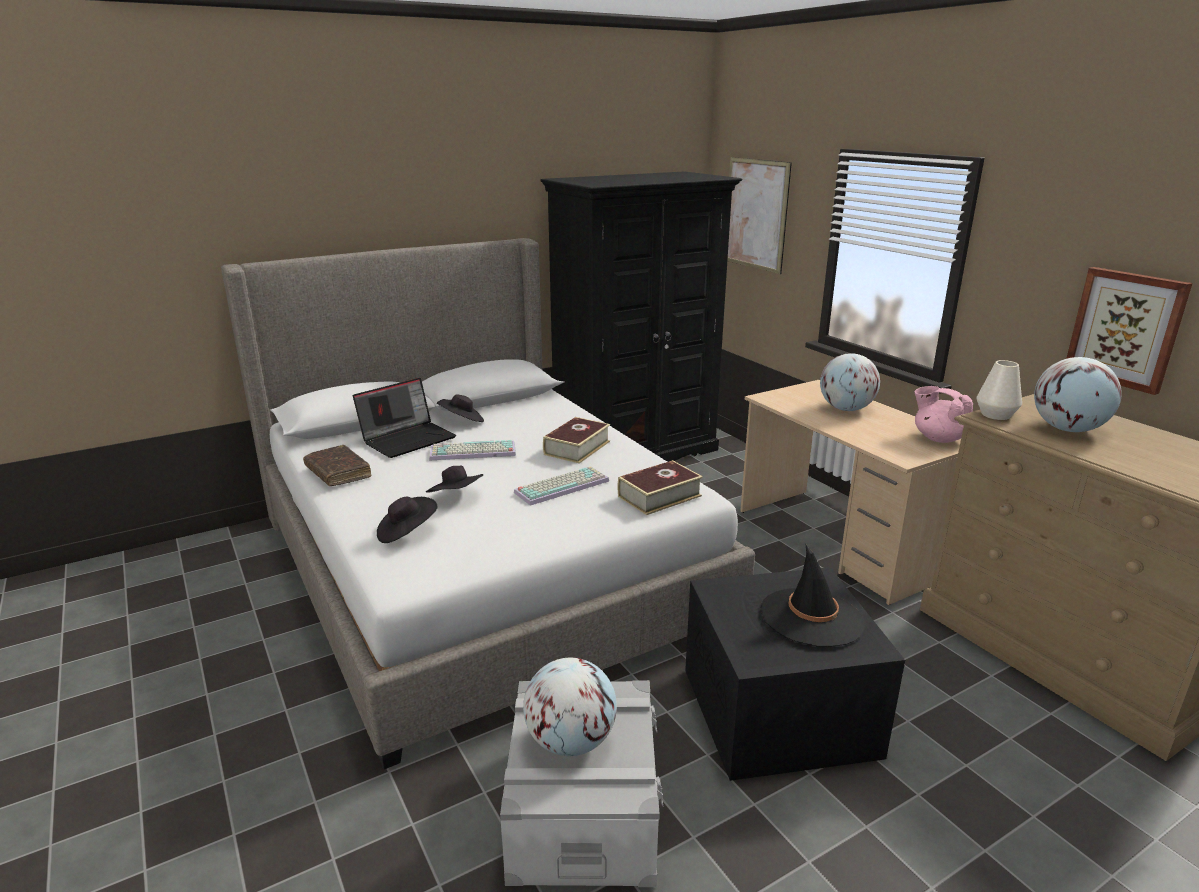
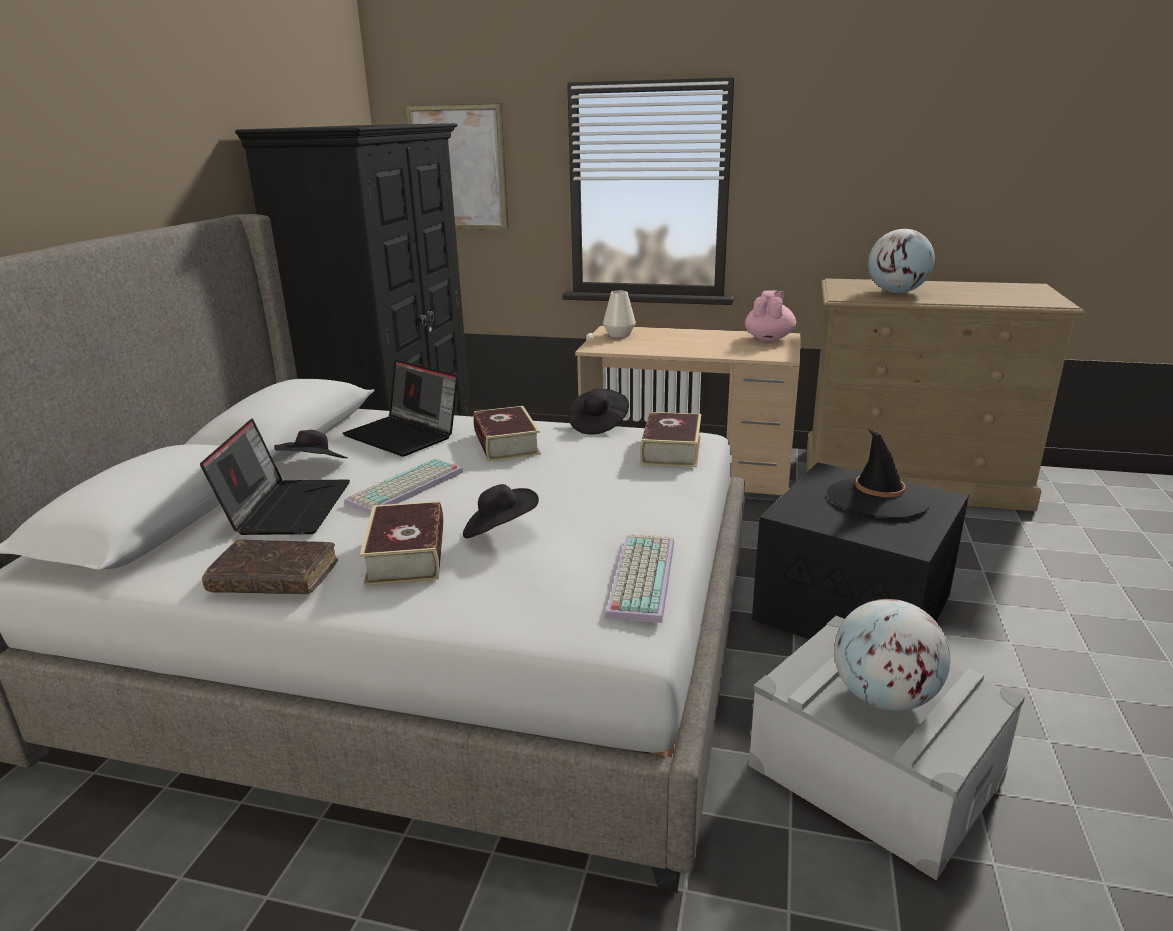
camera: 45 degrees left, 0 degrees up
black hat [377,496,438,543] -> black hat moved to [568,388,629,434]
keyboard [514,466,609,506] -> keyboard moved to [605,534,674,623]
globe [820,353,880,411] -> none
pink teapot [915,386,973,443] -> pink teapot turned 105 degrees clockwise [745,290,796,341]
white vase [976,360,1022,420] -> white vase moved to [603,291,636,338]
picture [1066,267,1193,395] -> none
none -> laptop [343,360,458,457]
none -> book [360,501,443,585]

